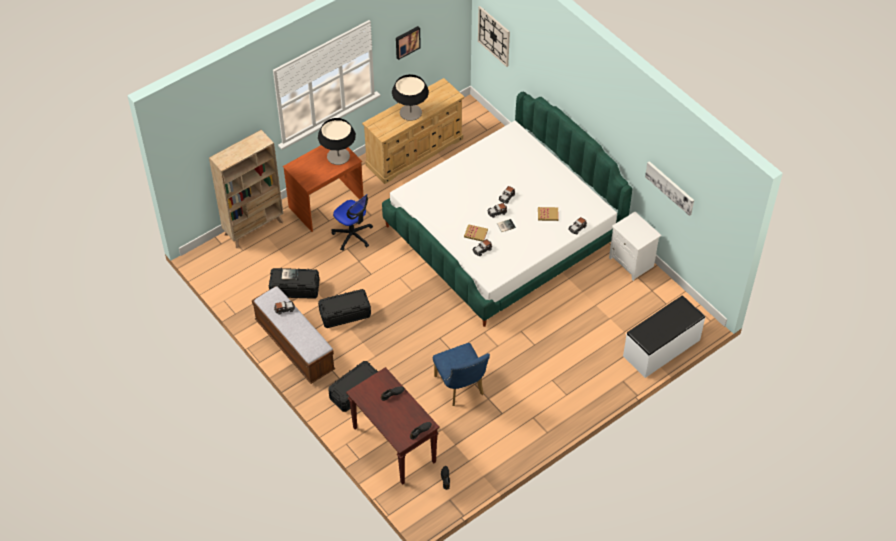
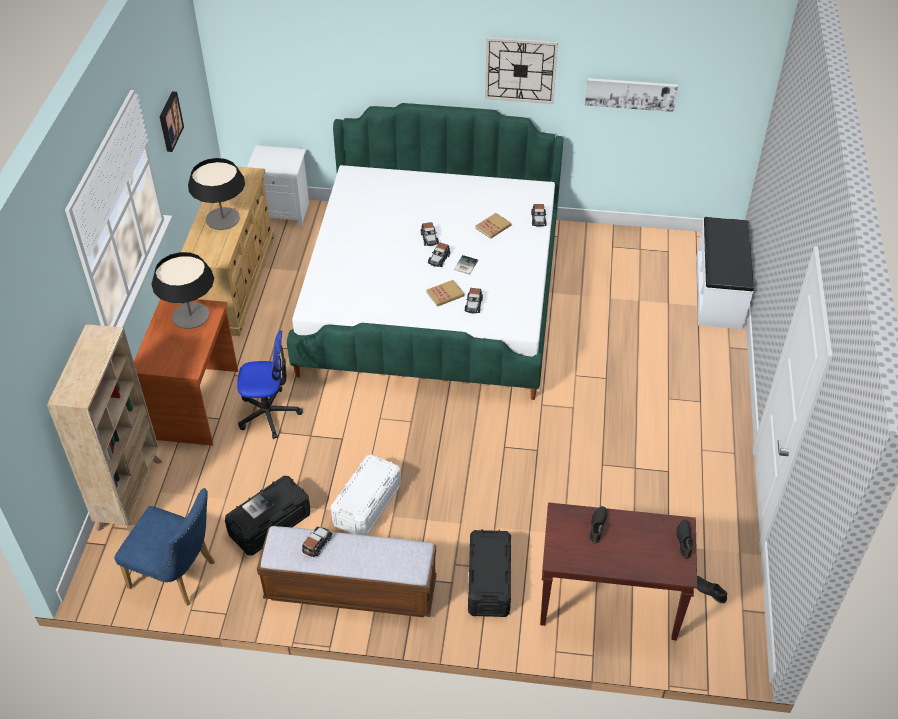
camera: 45 degrees left, 5 degrees down
black storage box [318,289,371,328] -> white storage box [331,454,401,535]
blue chair [433,343,490,406] -> blue chair moved to [114,488,215,606]
wall clock [478,6,510,67] -> wall clock moved to [485,37,558,104]
white nightstand [609,212,661,281] -> white nightstand moved to [247,145,309,227]

